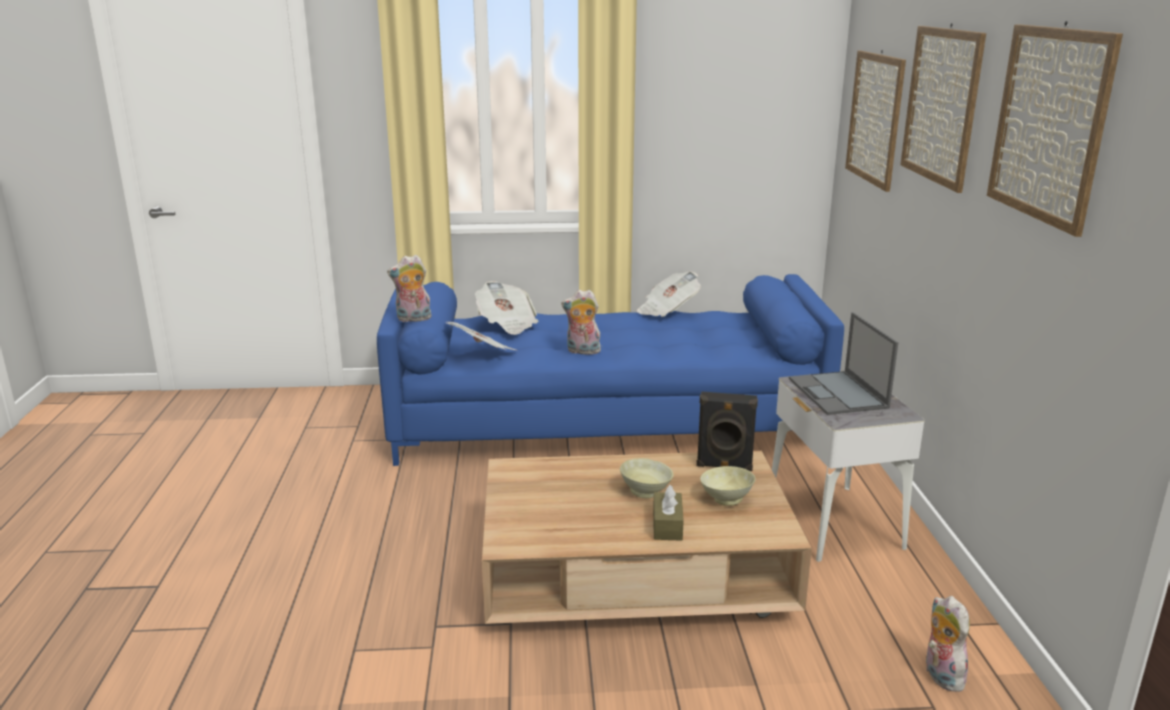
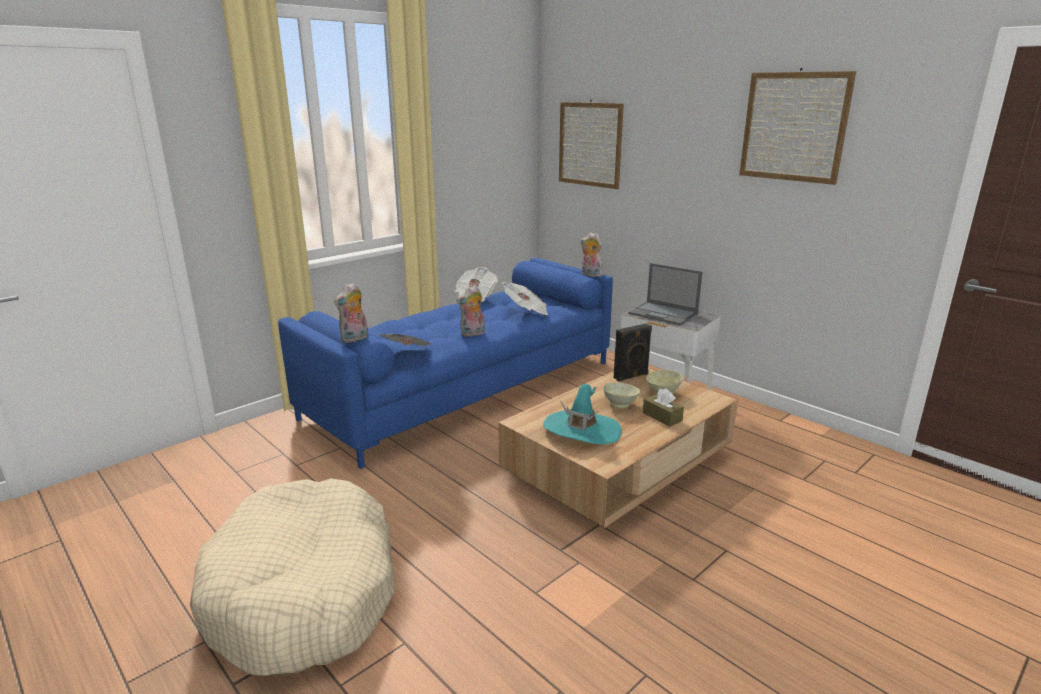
camera: 40 degrees left, 0 degrees up
newspaper [475,281,539,335] -> newspaper moved to [502,282,548,315]
picture [900,23,986,193] -> none
plush toy [926,596,970,692] -> plush toy moved to [580,233,604,277]
none -> beige dog bed [190,478,394,676]
none -> turquoise hat [543,384,622,444]

